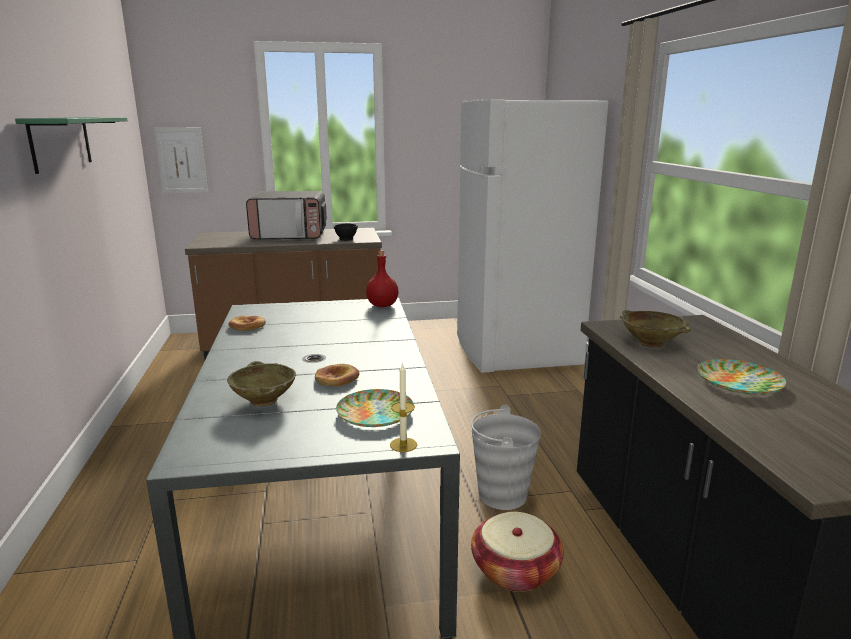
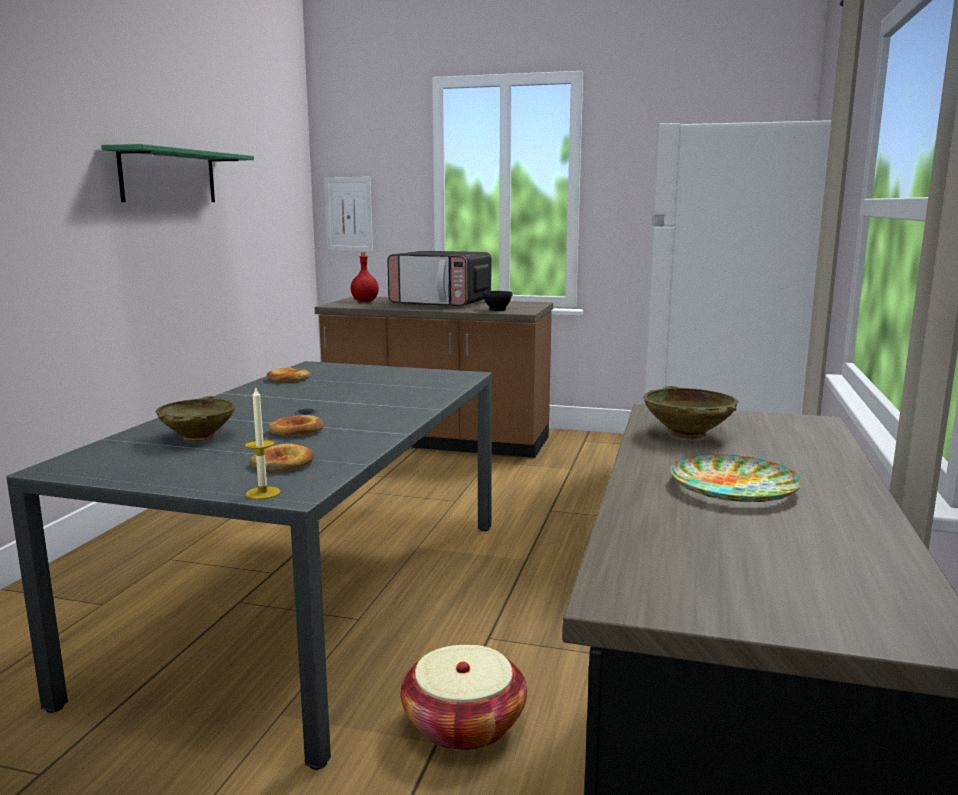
camera: 25 degrees right, 5 degrees down
plate [336,389,414,427] -> bread [249,443,315,471]
red bottle [366,251,398,307] -> red bottle moved to [351,252,379,302]
grey bucket [471,405,541,510] -> none

